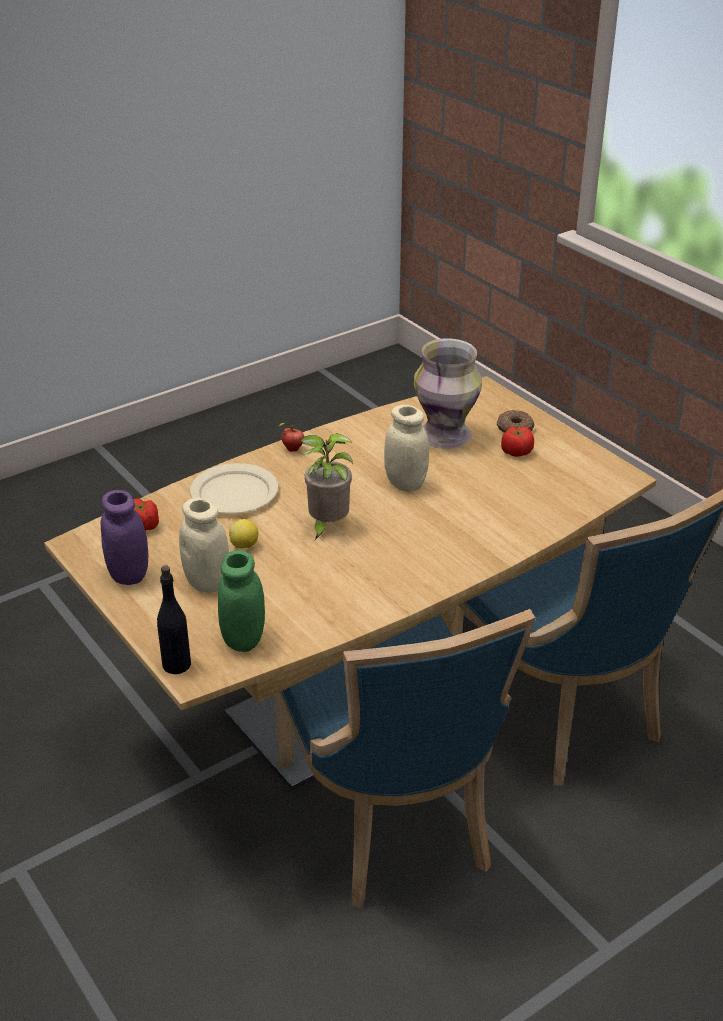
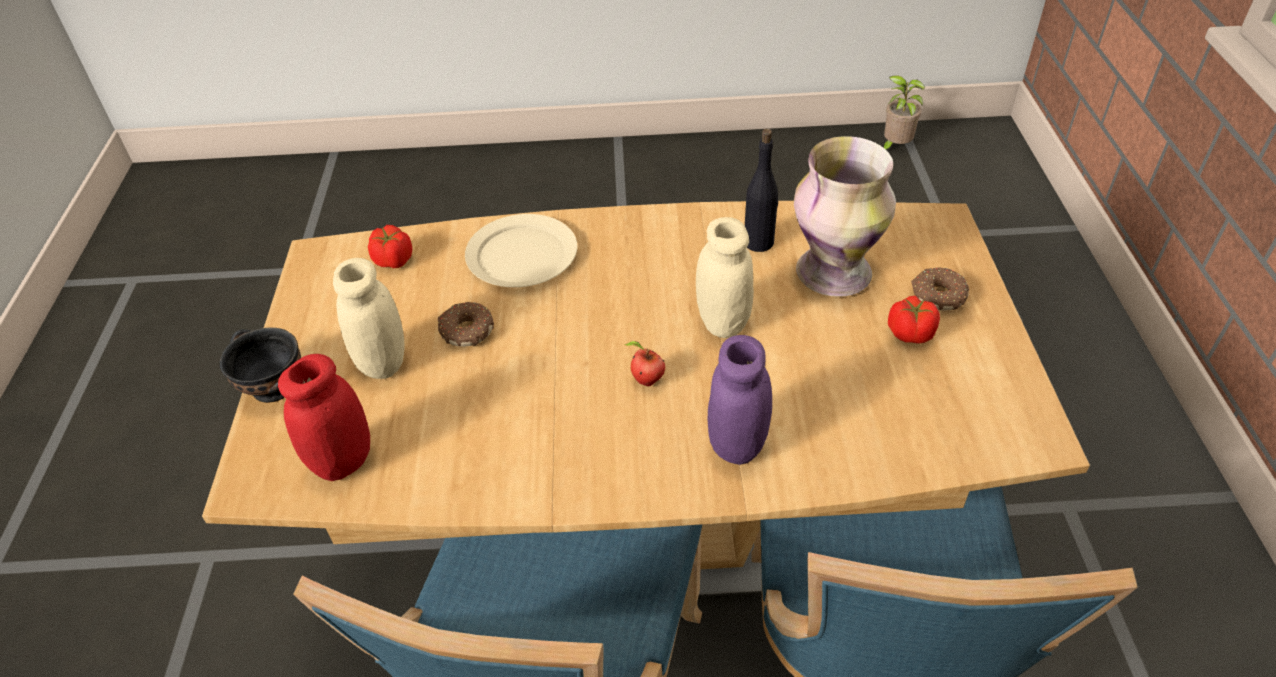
camera: 35 degrees right, 10 degrees up
purple jar [101,490,148,585] -> purple jar moved to [708,335,772,465]
black bottle [157,565,191,674] -> black bottle moved to [745,129,778,252]
green jar [218,550,265,652] -> red jar [278,354,370,481]
lemon [229,519,258,548] -> donut [438,302,494,347]
apple [279,423,304,452] -> apple moved to [625,341,665,386]
potted plant [300,433,353,540] -> potted plant moved to [884,75,925,150]
none -> black bowl [220,327,301,403]

